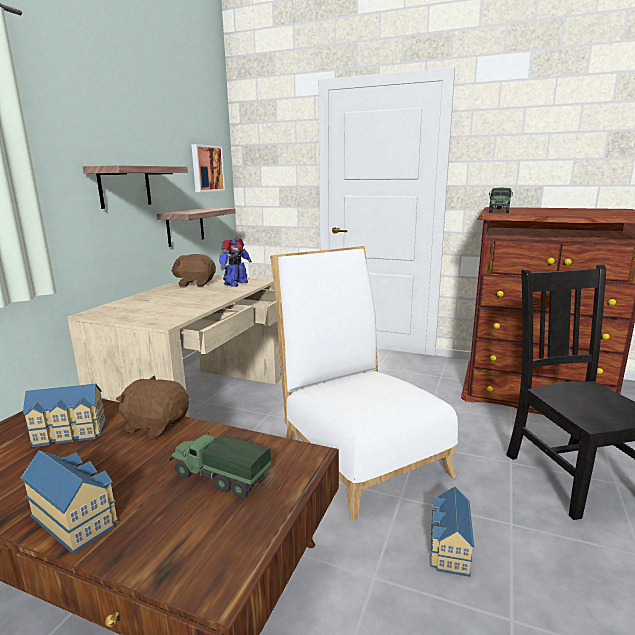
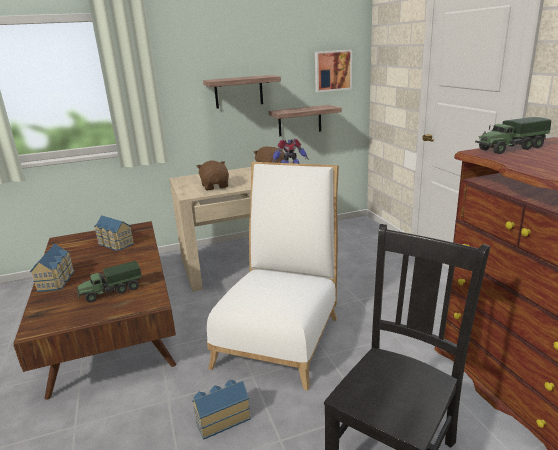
camera: 50 degrees right, 5 degrees up
brown plush toy [116,375,189,438] -> brown plush toy moved to [196,161,229,190]
toy truck [168,433,271,498] -> toy truck turned 105 degrees counterclockwise [77,261,142,302]

